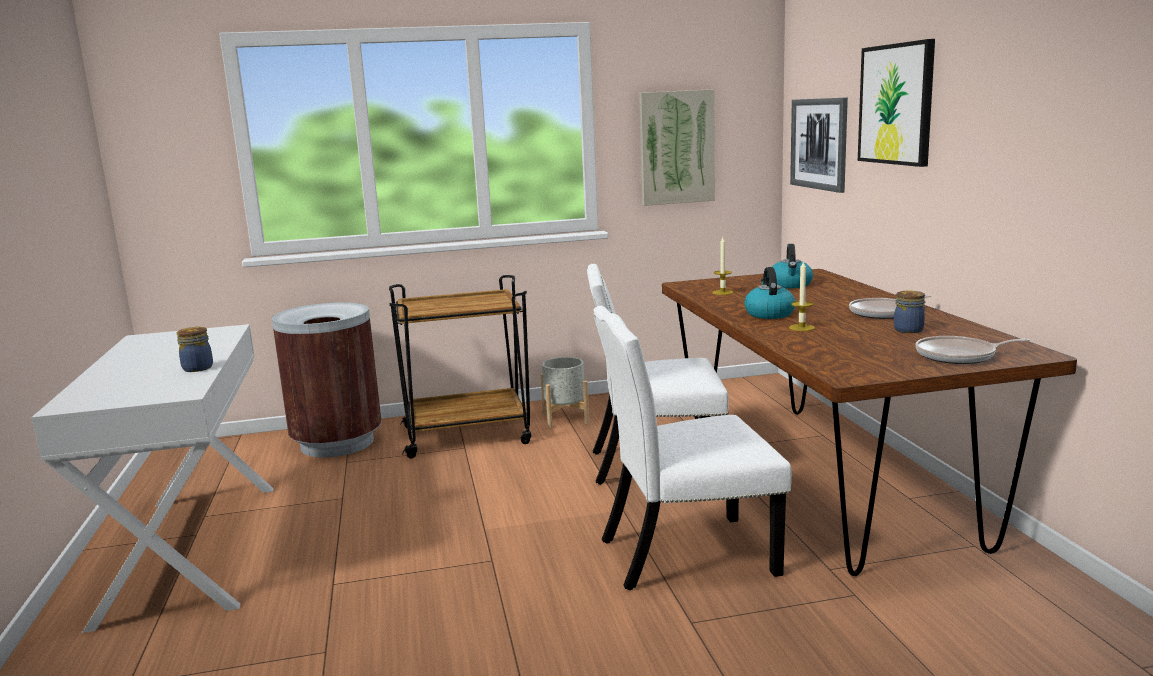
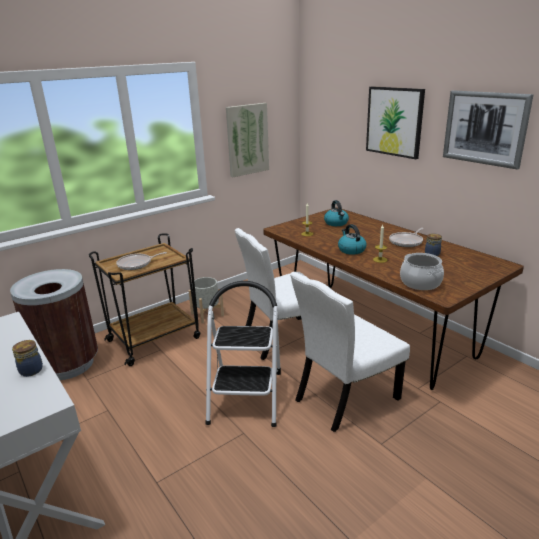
camera: 25 degrees left, 10 degrees up
picture [790,98,848,193] -> picture moved to [443,90,534,170]
frying pan [915,336,1030,364] -> frying pan moved to [116,252,167,270]
none -> step ladder [206,281,281,427]
none -> cooking pot [400,253,444,290]

